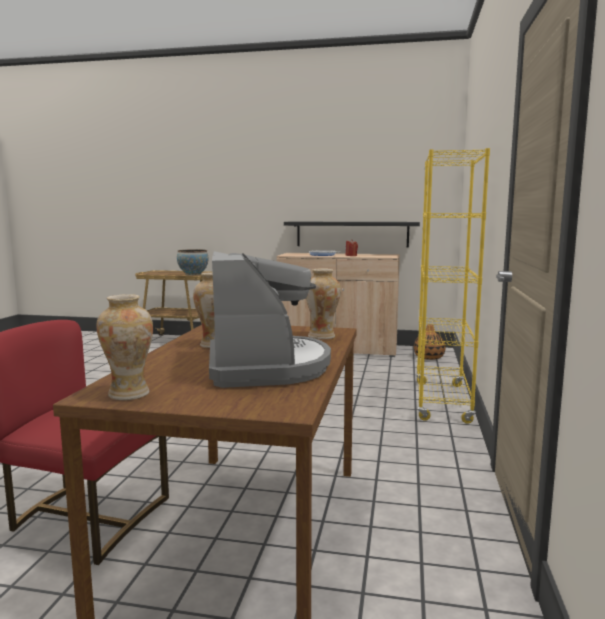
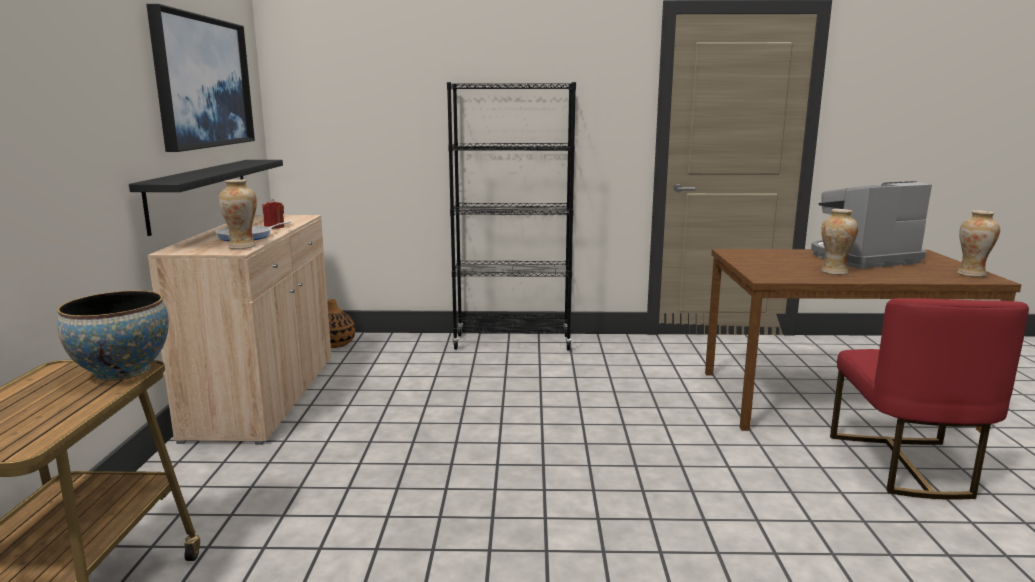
camera: 100 degrees left, 5 degrees up
vase [306,268,341,339] -> vase moved to [218,179,257,249]
yellow bookcase [416,148,490,424] -> black bookcase [447,82,576,350]
none -> picture [146,4,255,152]

